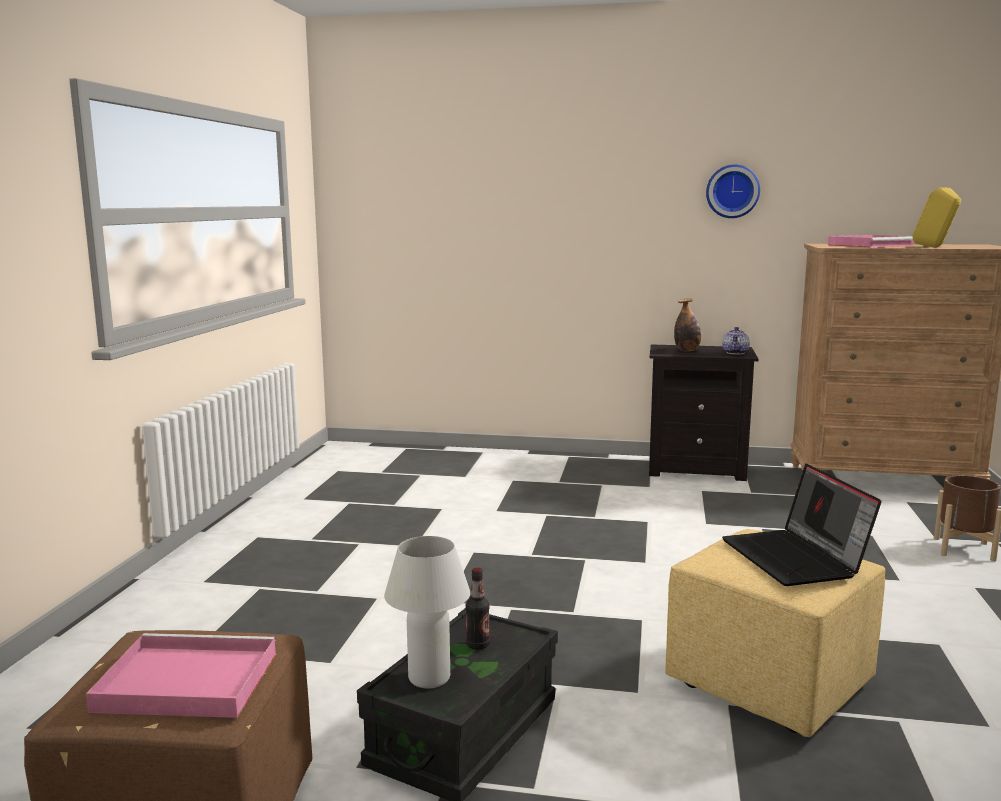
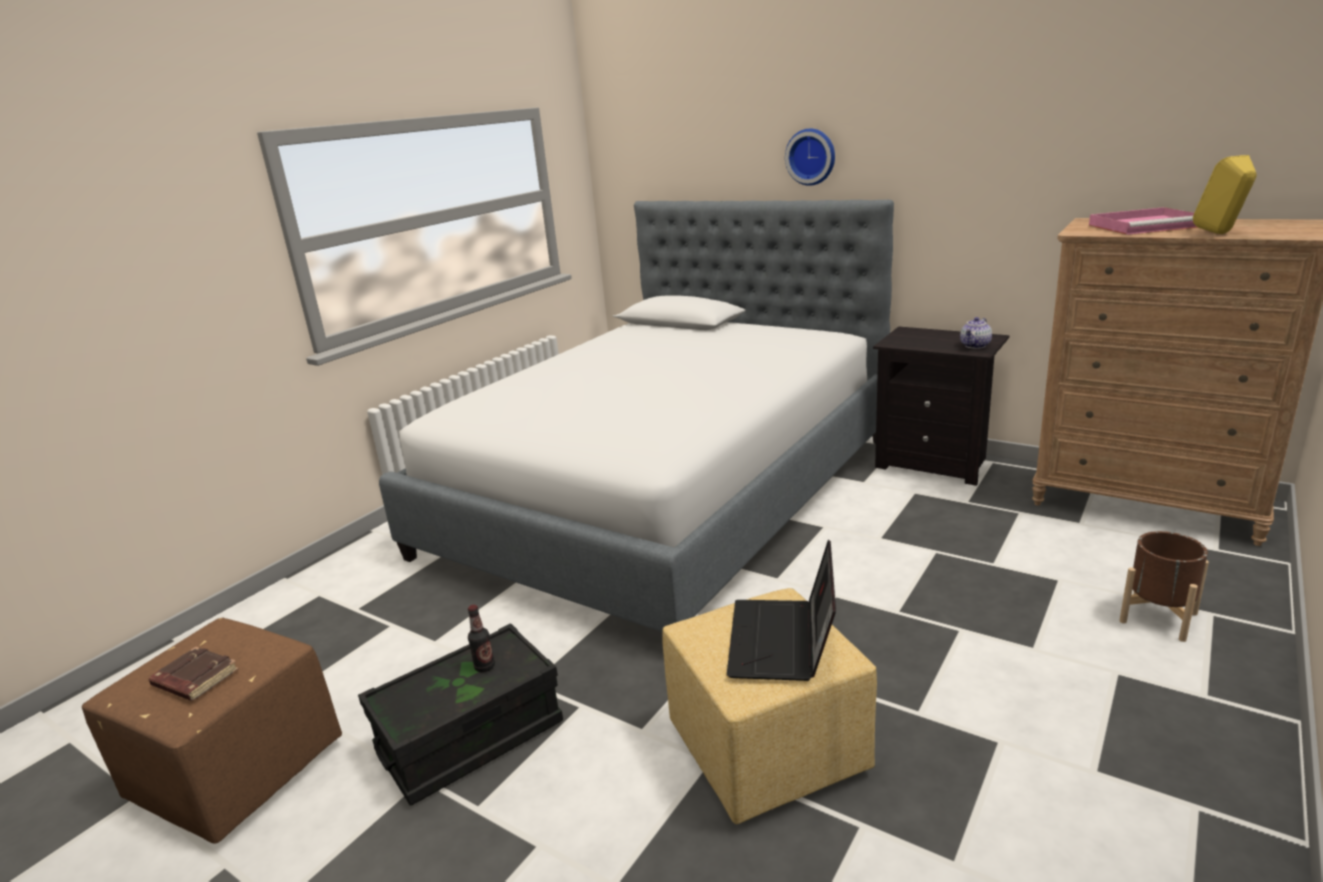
camera: 25 degrees right, 10 degrees up
pink tray [86,633,276,718] -> brown book [149,647,239,701]
white table lamp [384,536,470,688] -> none
bottle [674,298,701,351] -> none
wall clock [706,164,760,218] -> wall clock moved to [785,129,835,186]
none -> bed [379,200,894,632]

